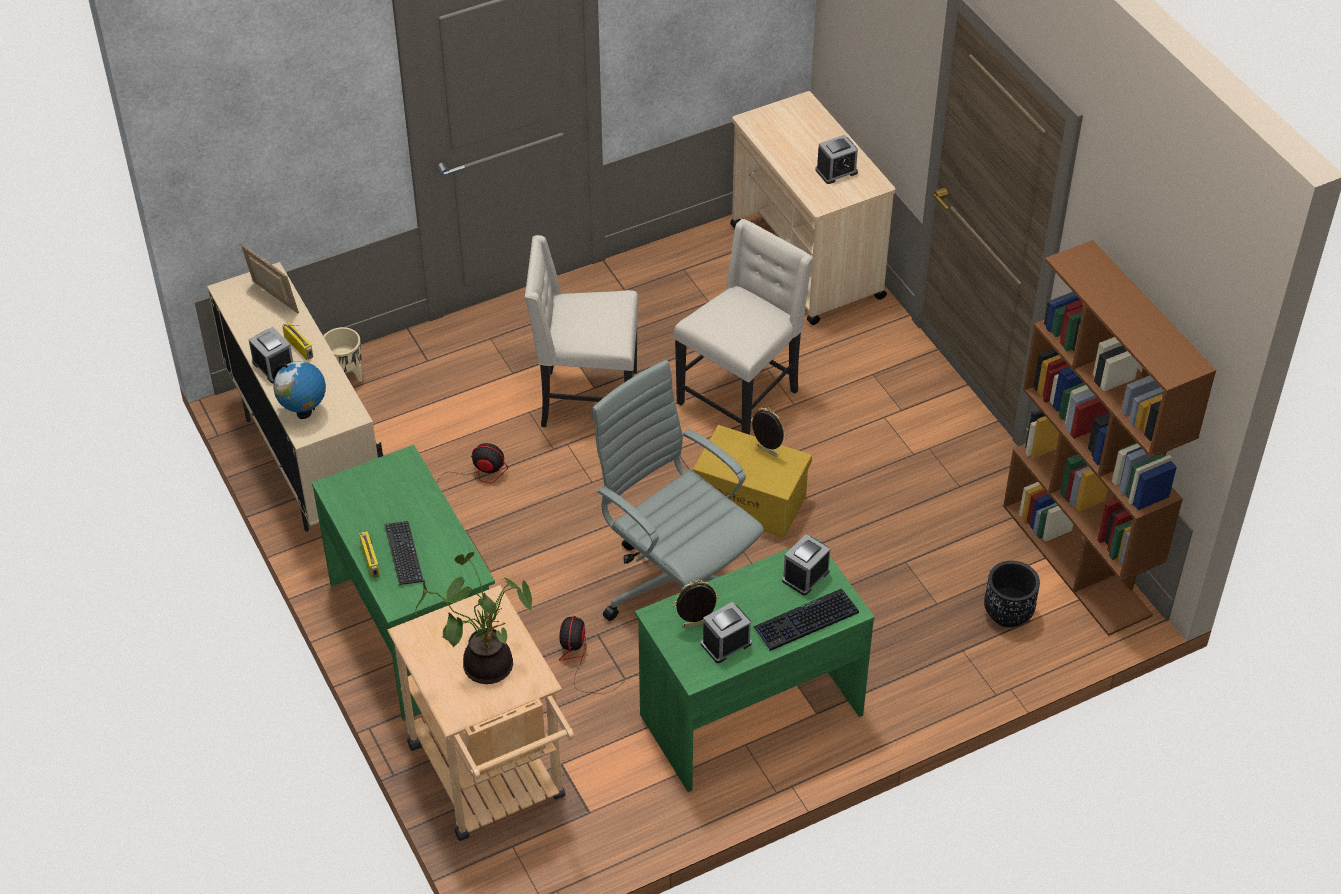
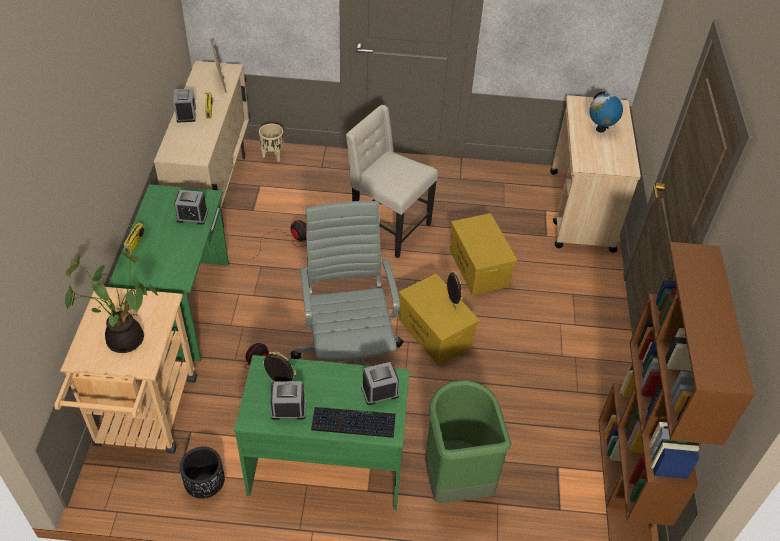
camera: 30 degrees right, 0 degrees up
globe [273,361,326,419] -> globe moved to [589,91,623,132]
keyboard [384,521,424,585] -> none
beige chair [674,219,812,435] -> yellow storage box [450,213,517,295]
alarm clock [815,135,858,184] -> alarm clock moved to [174,190,208,225]
black planter [984,561,1040,627] -> black planter moved to [180,446,225,499]
none -> green trash can [426,380,511,503]

